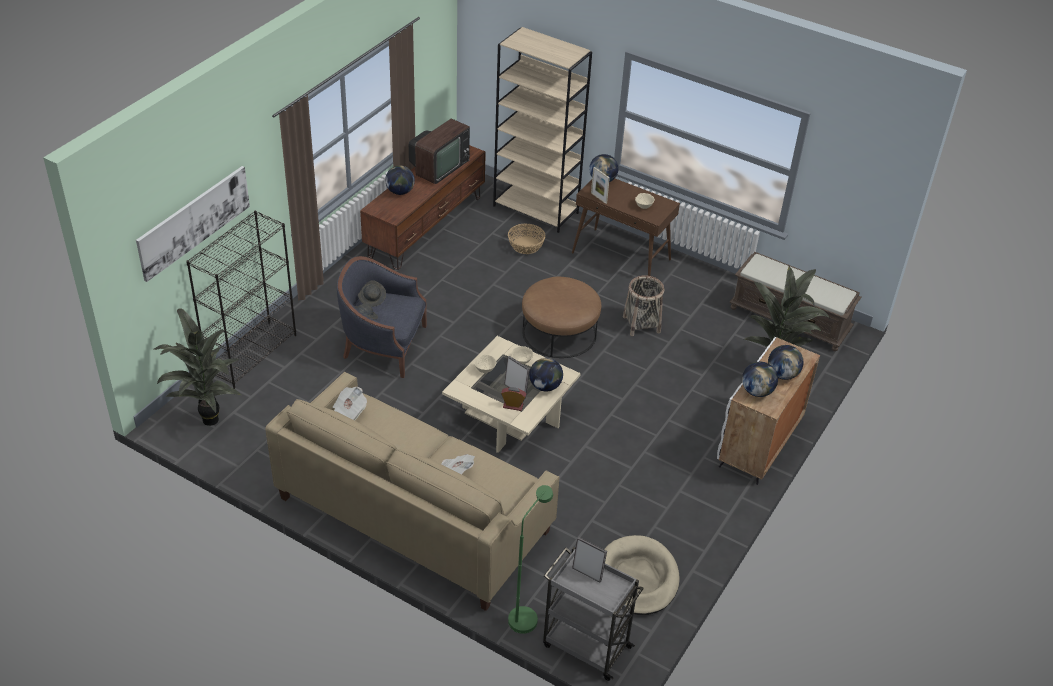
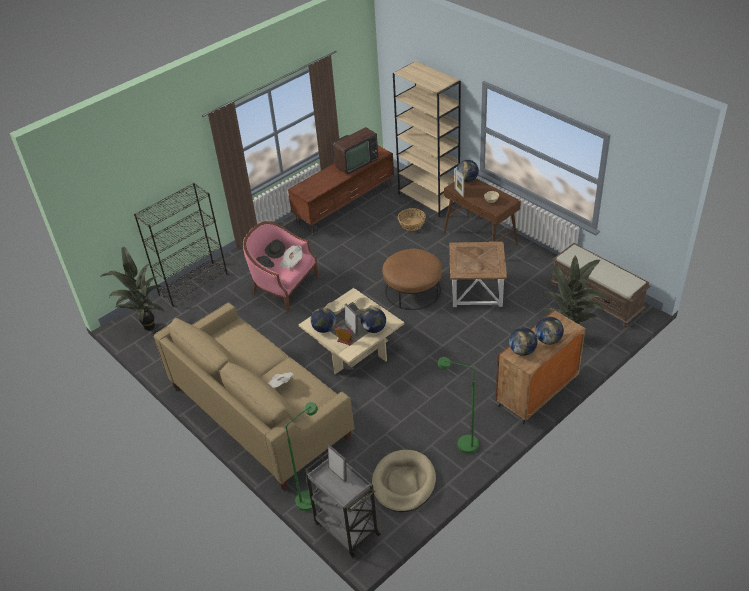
camera: 20 degrees right, 0 degrees up
picture [136,166,250,282] -> none
newspaper [332,387,367,420] -> newspaper moved to [280,245,303,269]
blue armchair [337,256,427,378] -> pink armchair [243,221,319,312]
globe [385,166,415,195] -> globe moved to [311,307,336,333]
basket [623,276,664,336] -> brown side table [449,242,507,307]
white cabinet [717,337,820,485] -> brown cabinet [495,310,586,424]
none -> green floor lamp [438,357,479,454]

